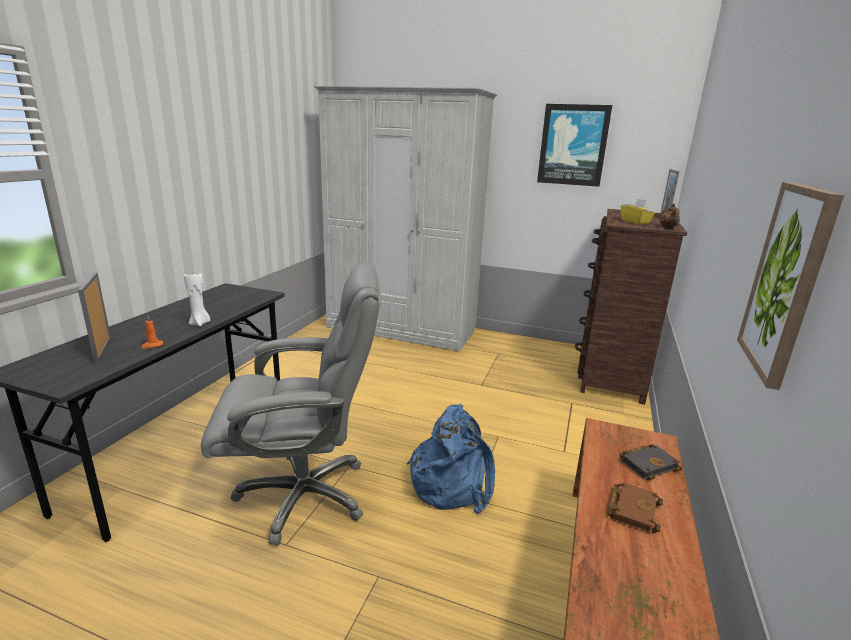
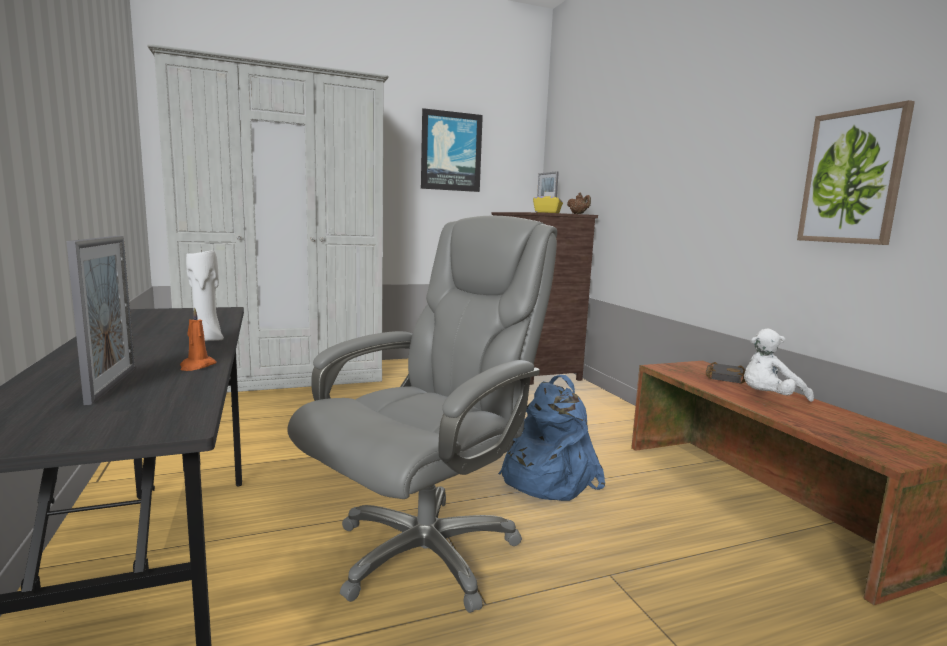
camera: 40 degrees left, 10 degrees down
picture frame [78,272,111,362] -> picture frame turned 135 degrees counterclockwise [66,236,135,405]
brown book [607,483,663,534] -> white plush toy [744,329,814,402]

